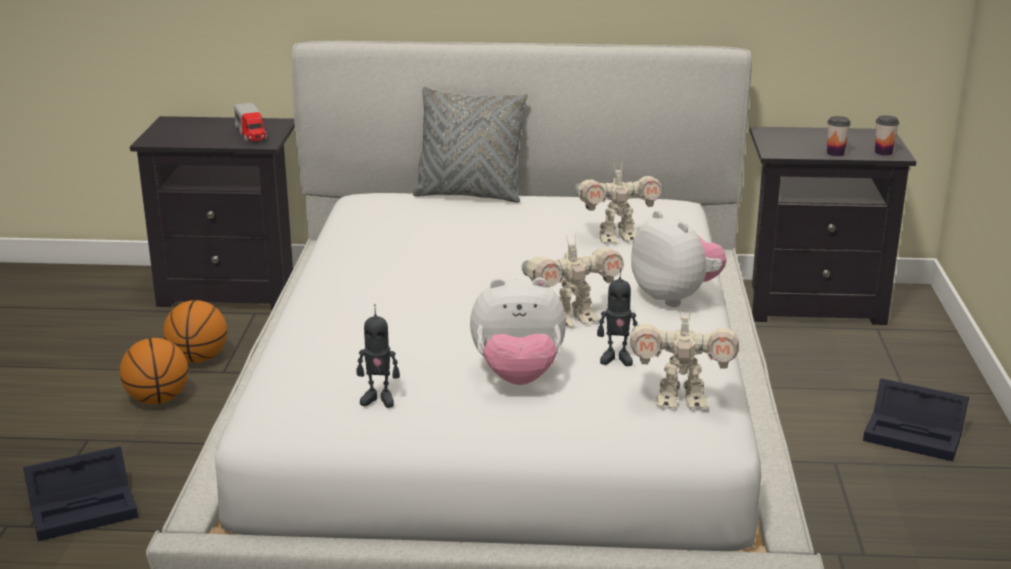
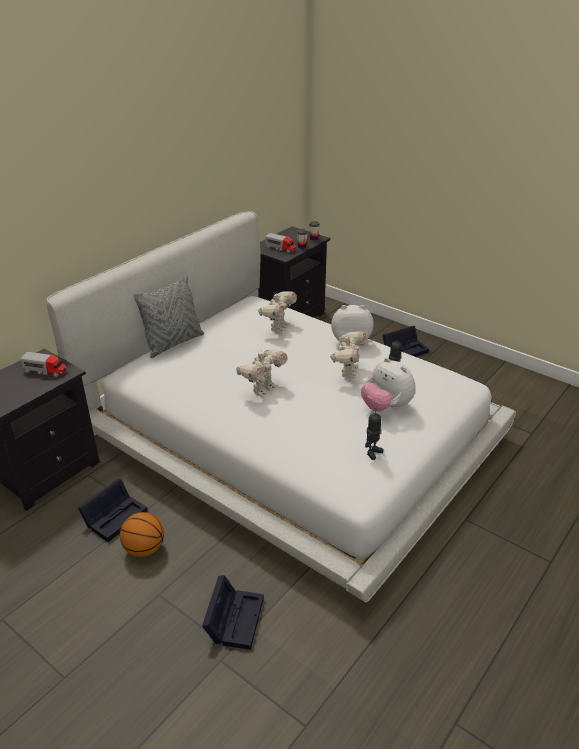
camera: 55 degrees left, 10 degrees up
basketball [163,300,227,363] -> black storage box [78,479,147,542]
plush toy [470,277,566,385] -> plush toy turned 105 degrees clockwise [361,358,415,412]
toy robot [630,308,739,408] -> toy robot moved to [236,349,288,397]
none -> toy truck [265,233,296,253]

